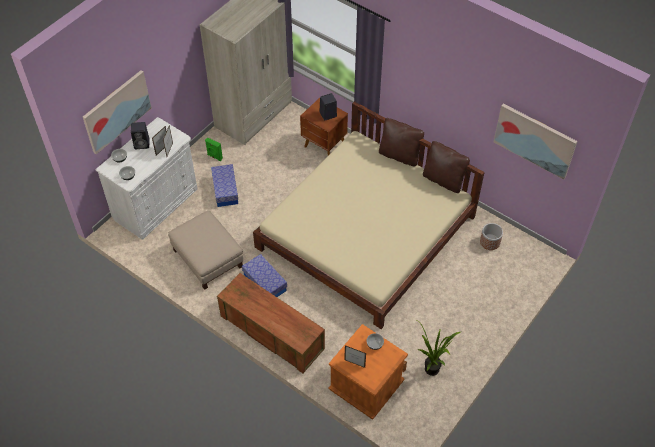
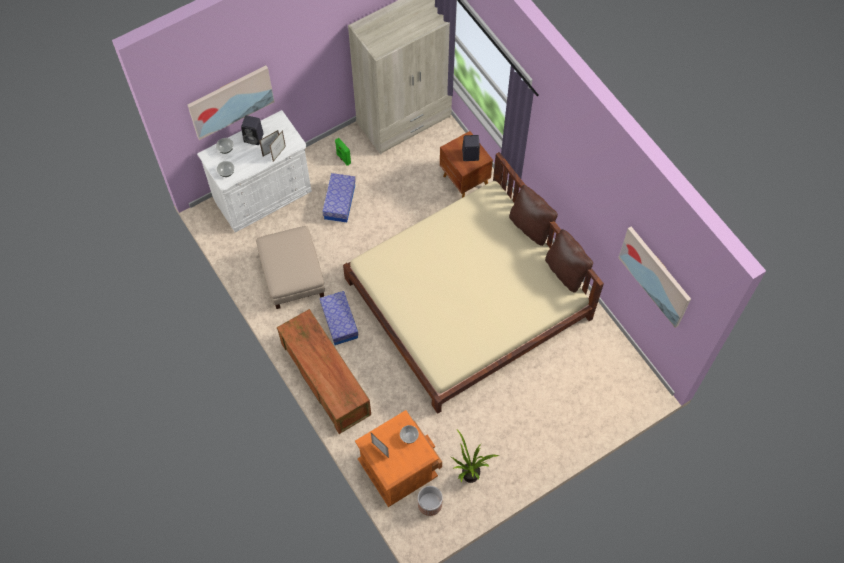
camera: 20 degrees right, 10 degrees up
planter [480,223,503,250] -> planter moved to [418,486,443,516]

